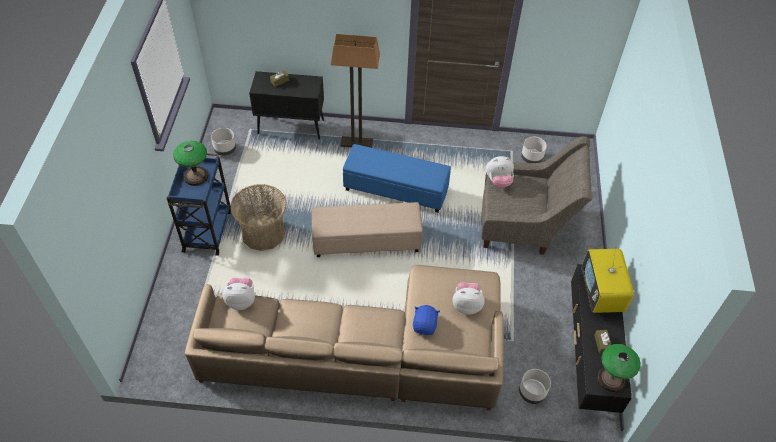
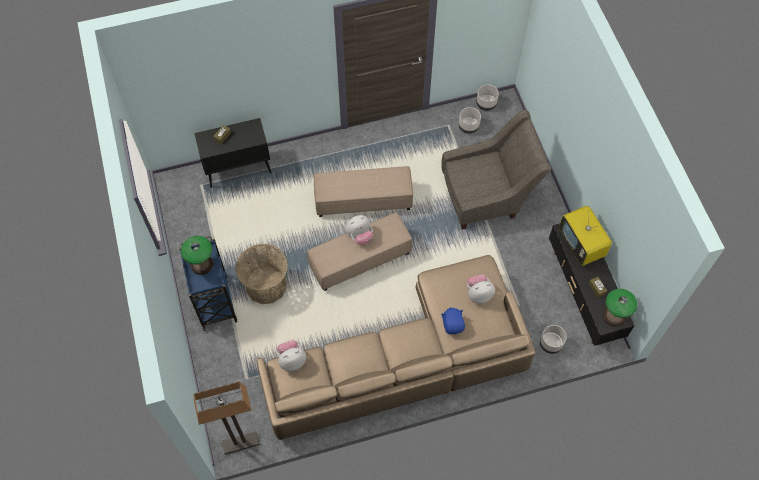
camera: 20 degrees left, 10 degrees up
grey planter [211,128,236,156] -> grey planter moved to [476,85,499,111]
floor lamp [331,34,380,148] -> floor lamp moved to [194,382,260,455]
blue ottoman [343,144,451,213] -> beige ottoman [313,166,413,217]
plush toy [486,156,514,188] -> plush toy moved to [345,215,373,245]

